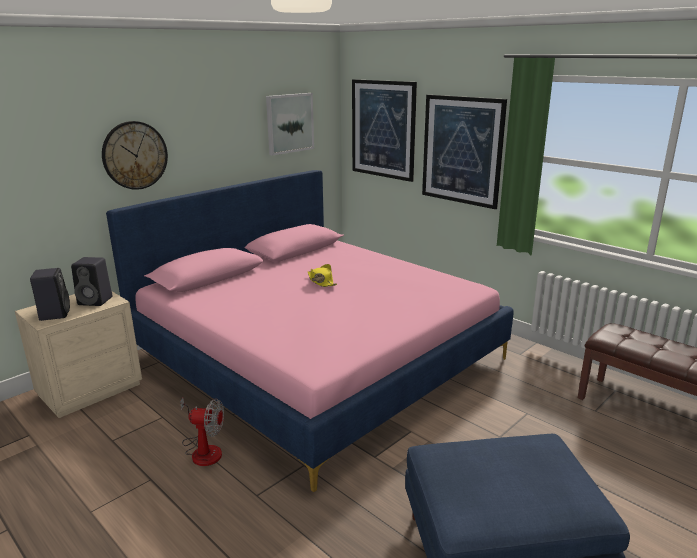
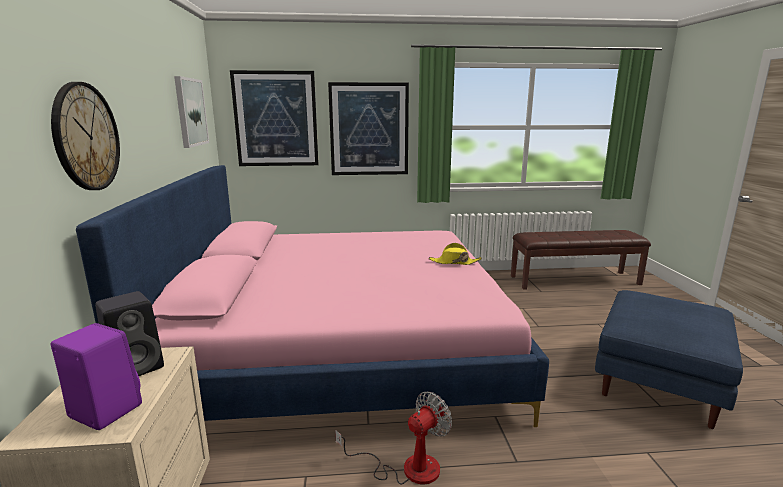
camera: 50 degrees left, 5 degrees down
black speaker [30,268,70,321] -> purple speaker [51,323,142,430]
yellow hat [308,264,337,287] -> yellow hat moved to [429,243,482,265]

